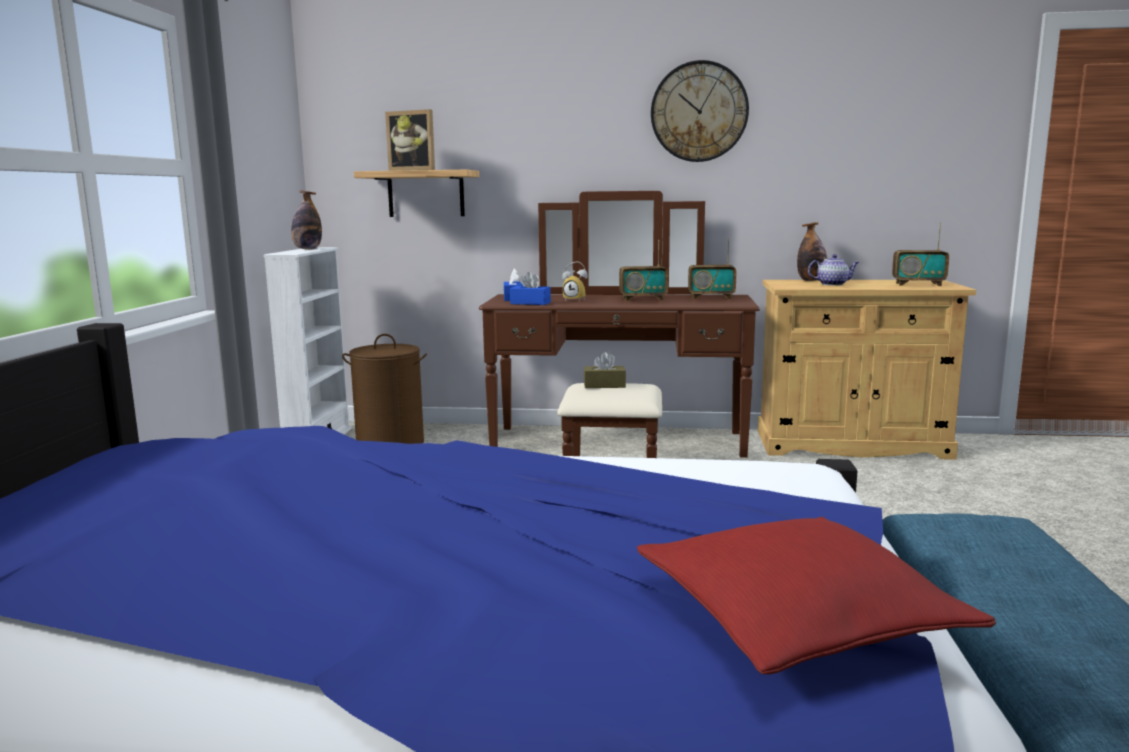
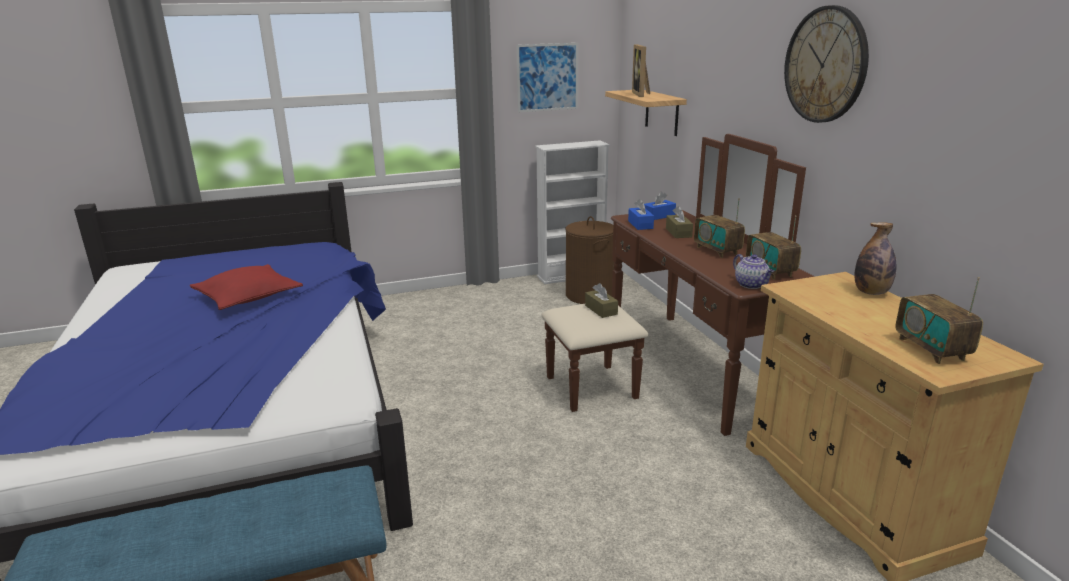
camera: 65 degrees right, 10 degrees up
bottle [291,190,322,249] -> none
alarm clock [562,261,588,301] -> brown tissue box [666,206,693,238]
red pillow [637,517,996,674] -> red pillow moved to [189,264,303,310]
teapot [808,254,859,286] -> teapot moved to [733,254,774,289]
none -> picture [516,43,578,112]

